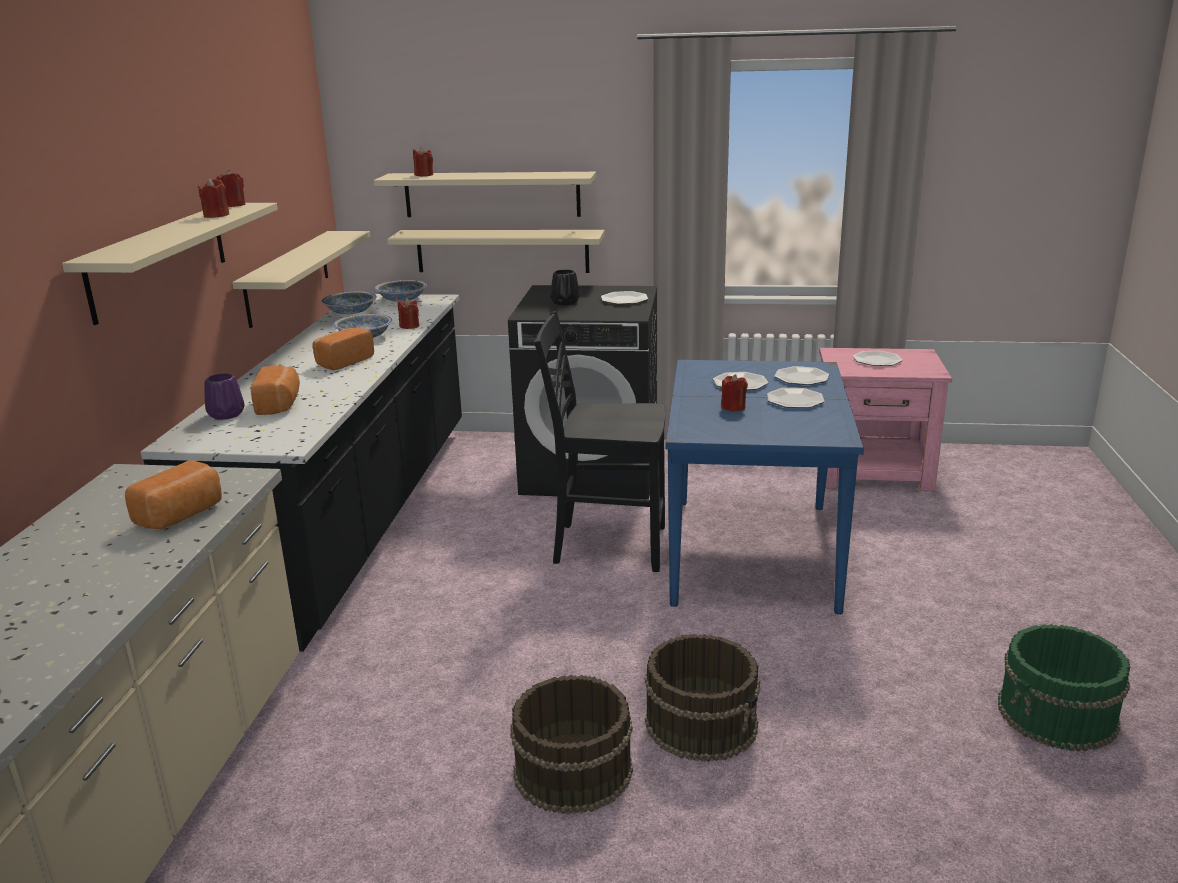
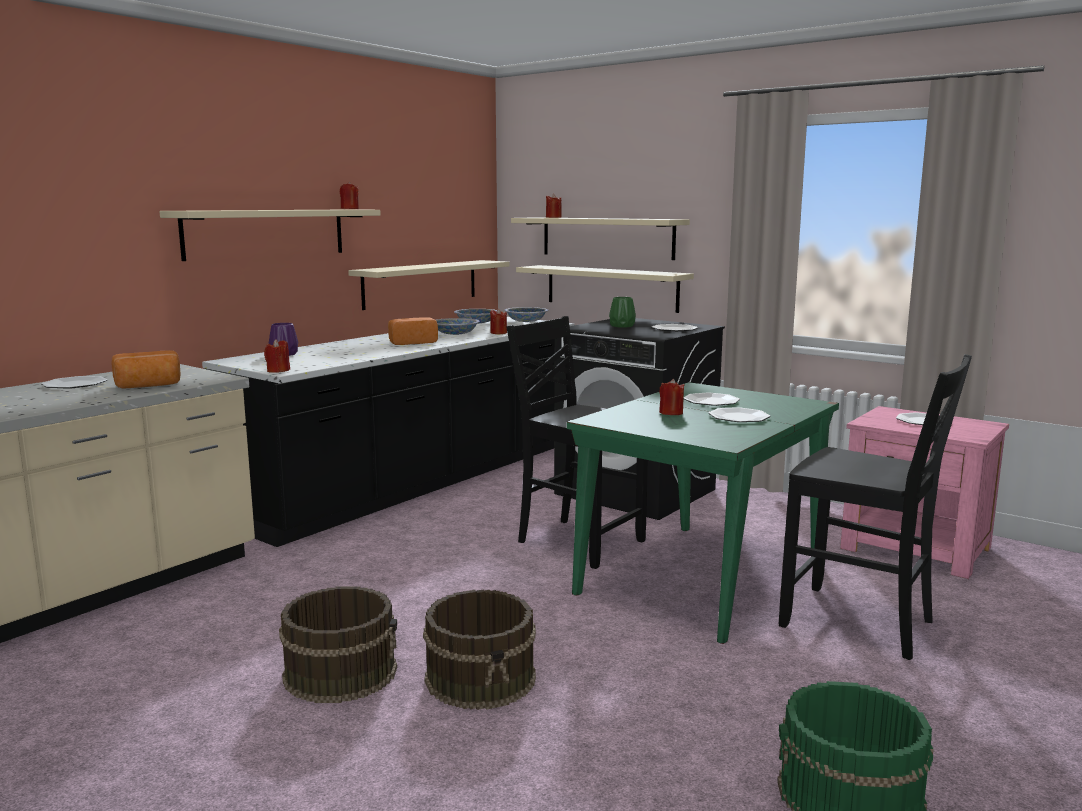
camera: 30 degrees right, 10 degrees down
red candle [198,178,229,218] -> red candle moved to [264,339,290,373]
bread [251,365,300,415] -> none
black vase [551,270,580,305] -> green vase [609,297,636,327]
blue dining table [665,360,864,615] -> green dining table [567,382,839,644]
plate [774,366,829,385] -> plate moved to [41,376,107,388]
none -> black chair [779,354,972,660]

